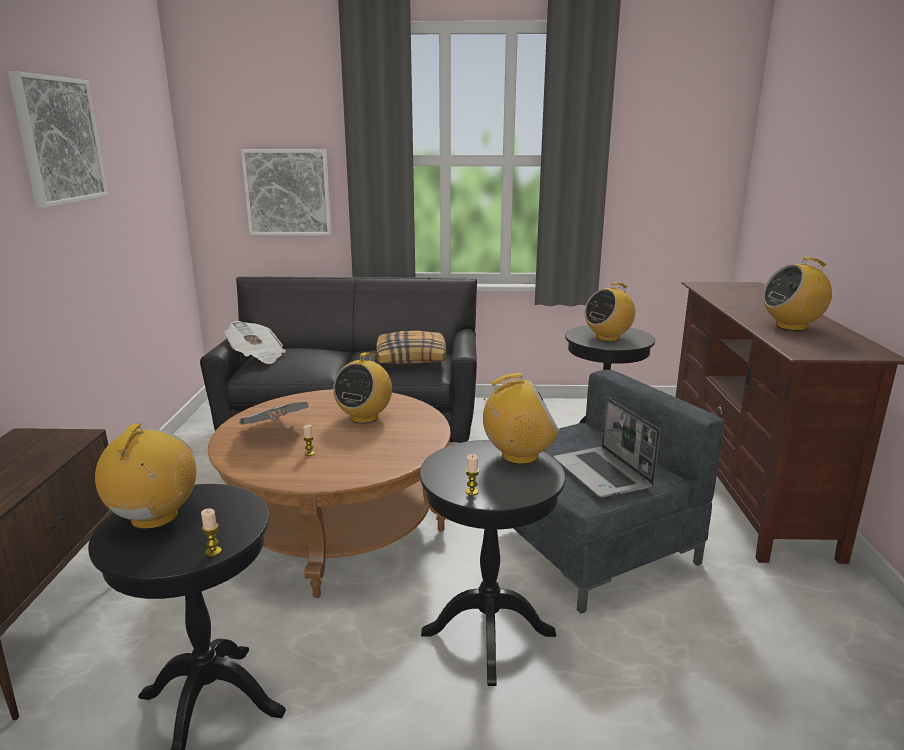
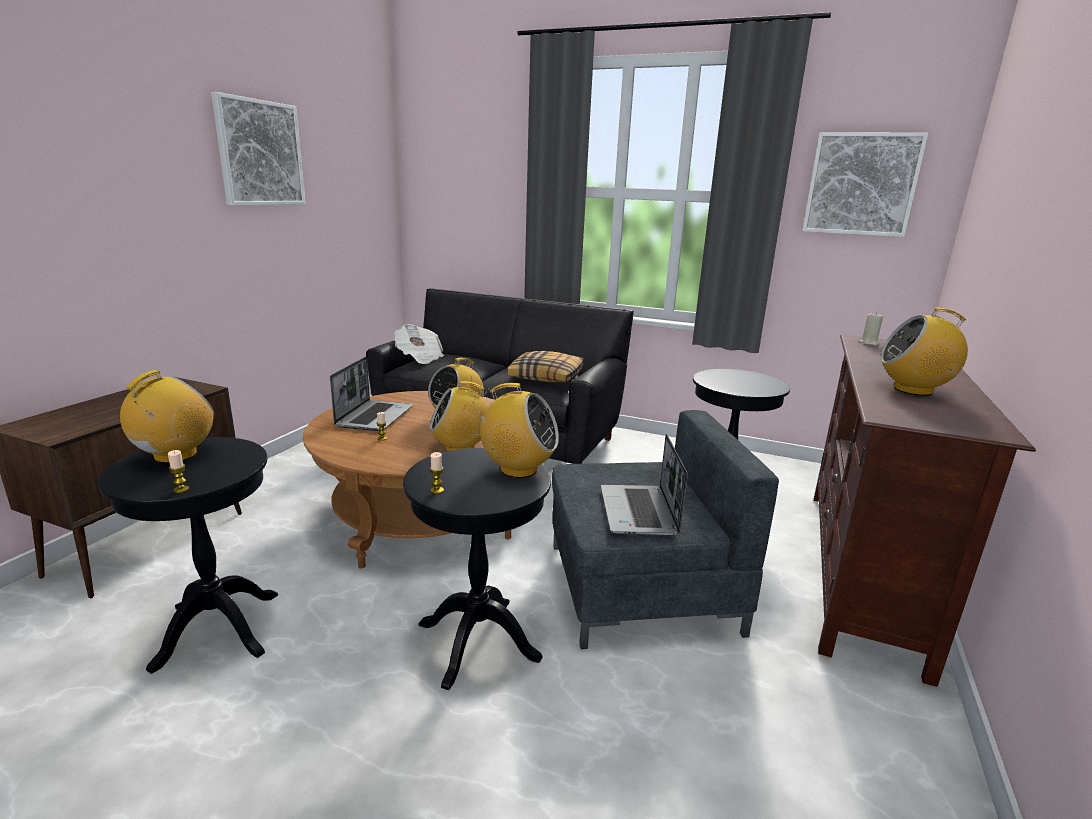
camera: 20 degrees right, 0 degrees up
newspaper [239,402,309,425] -> laptop [330,357,413,431]
picture [241,149,332,235] -> picture moved to [802,132,929,237]
radio [585,282,635,342] -> radio moved to [430,381,488,451]
none -> beige candle [860,312,883,346]

